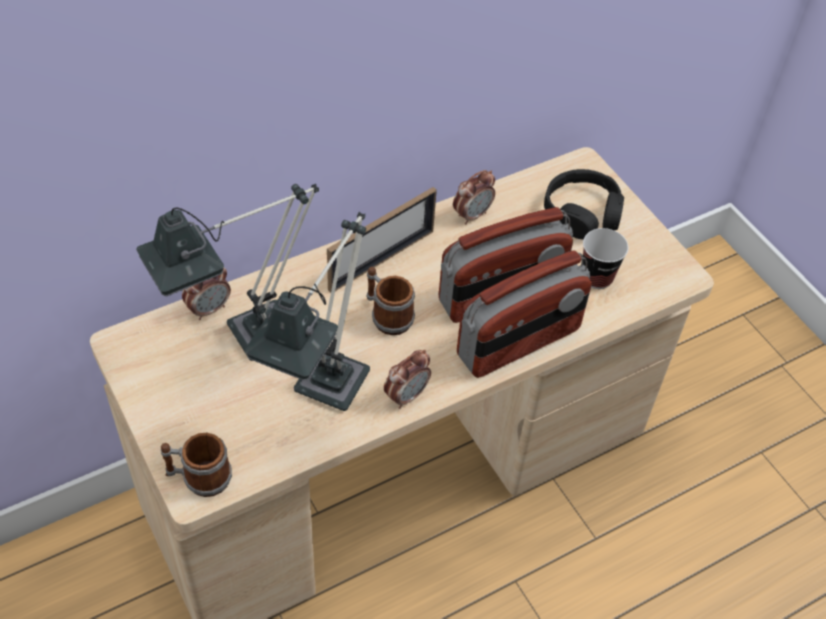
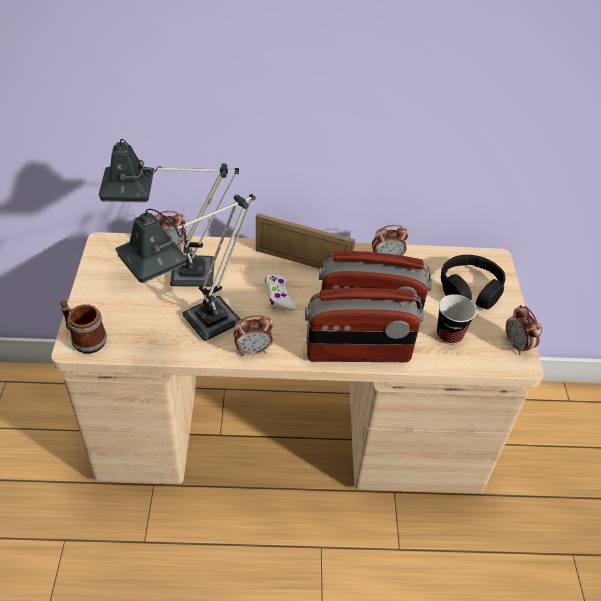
camera: 30 degrees right, 5 degrees down
picture frame [327,187,437,293] -> picture frame turned 150 degrees counterclockwise [256,213,355,269]
mug [367,267,415,335] -> white game controller [265,275,296,311]
none -> alarm clock [506,305,542,355]

